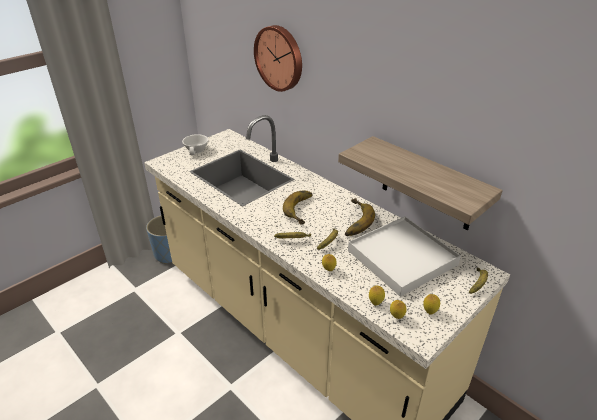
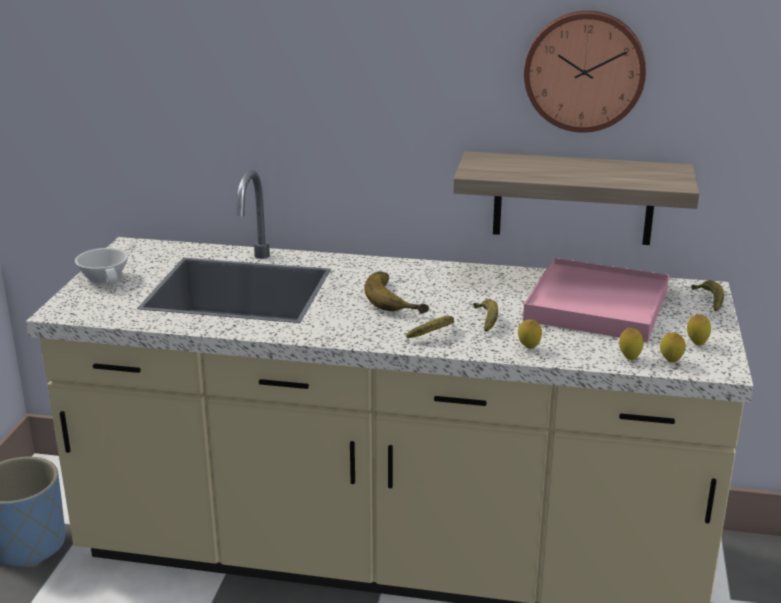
camera: 35 degrees left, 10 degrees down
wall clock [254,25,302,92] -> wall clock moved to [524,10,646,133]
banana [345,198,375,236] -> none
white tray [348,217,461,297] -> pink tray [523,258,669,342]

